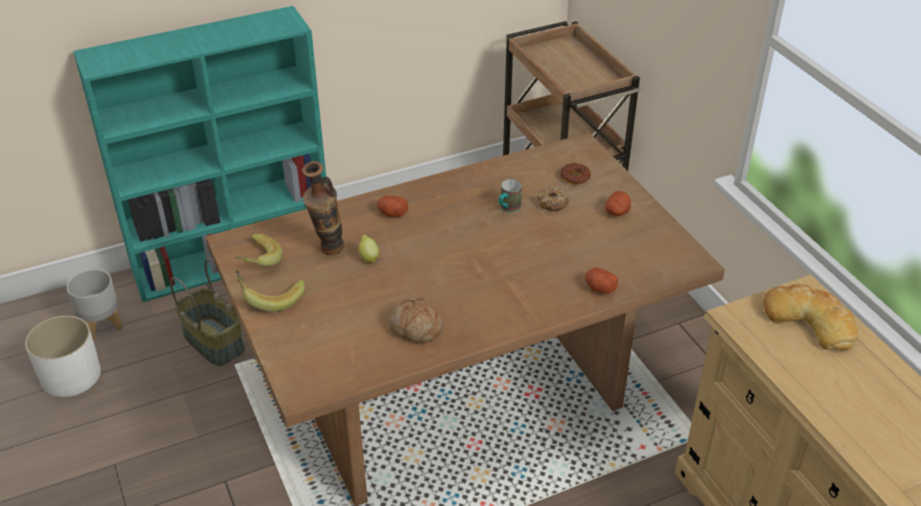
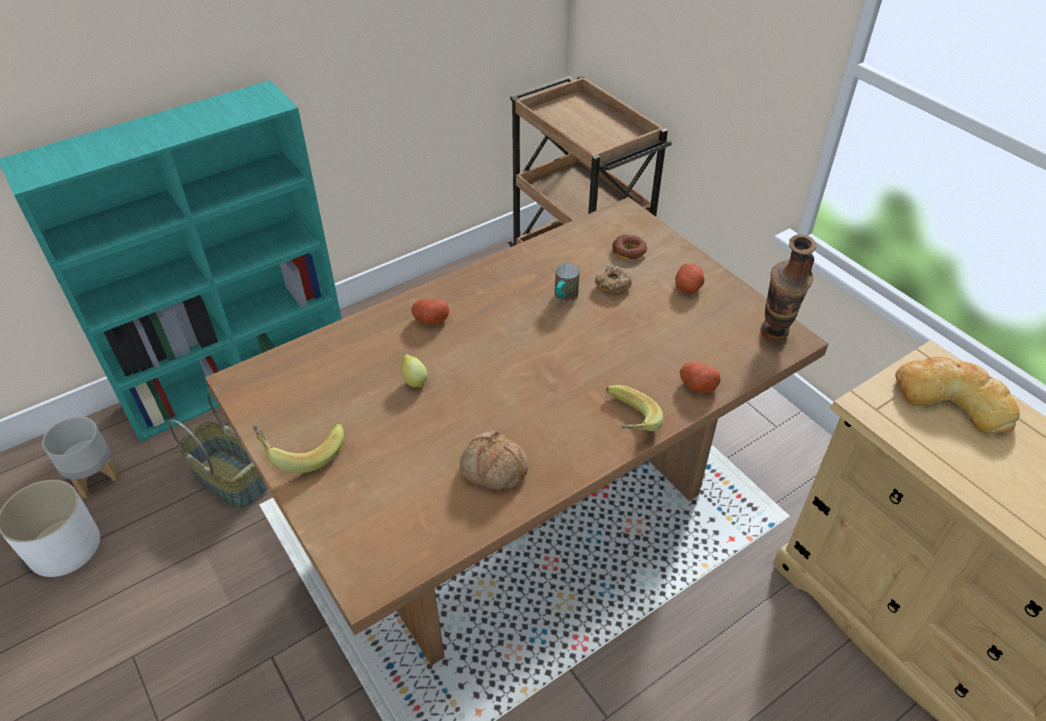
camera: 10 degrees left, 5 degrees up
banana [235,234,282,266] -> banana moved to [606,385,663,431]
vase [302,161,344,255] -> vase moved to [760,234,816,343]

